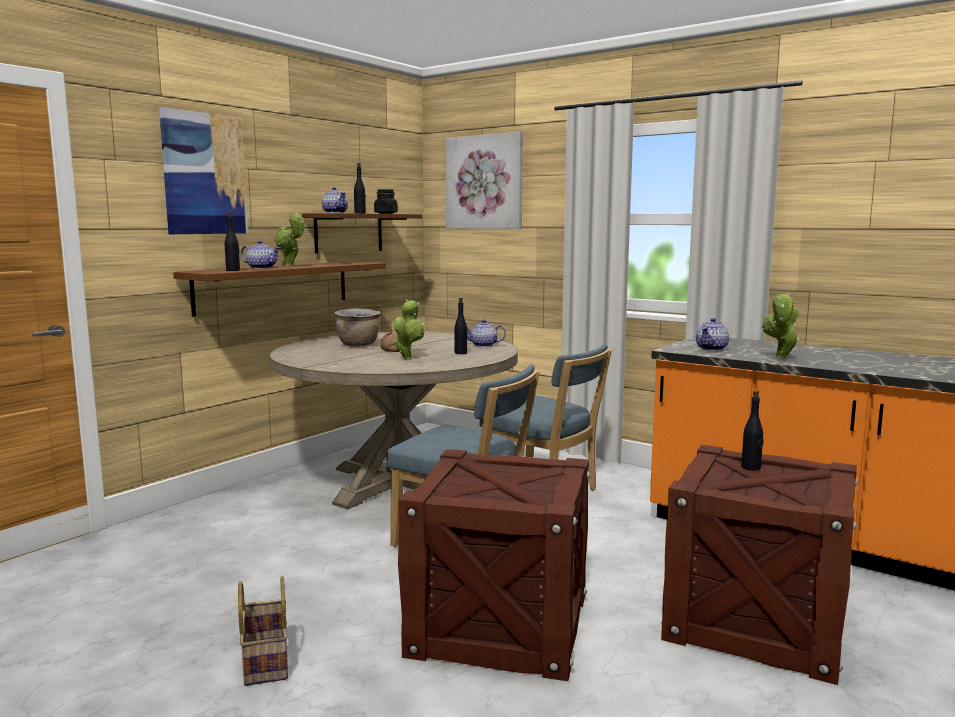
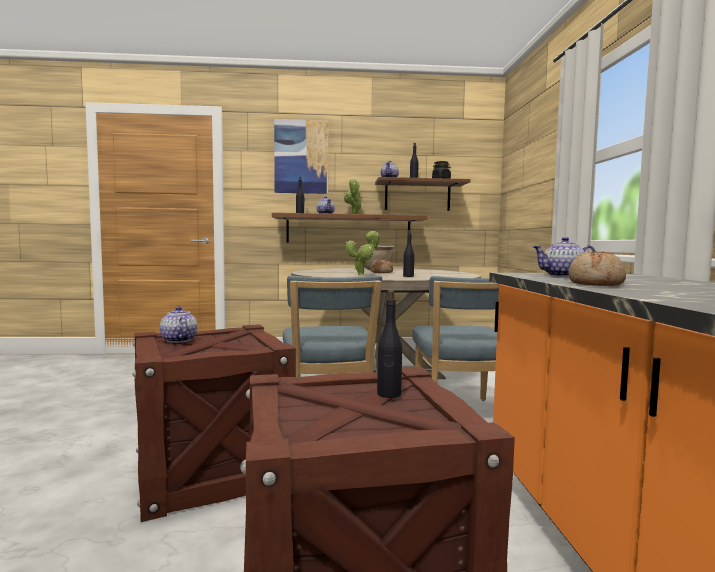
camera: 50 degrees right, 5 degrees down
basket [238,576,288,686] -> none
picture [445,132,523,229] -> none
teapot [467,320,506,347] -> teapot moved to [160,306,197,343]
potted plant [762,293,799,359] -> bread [568,252,626,286]

